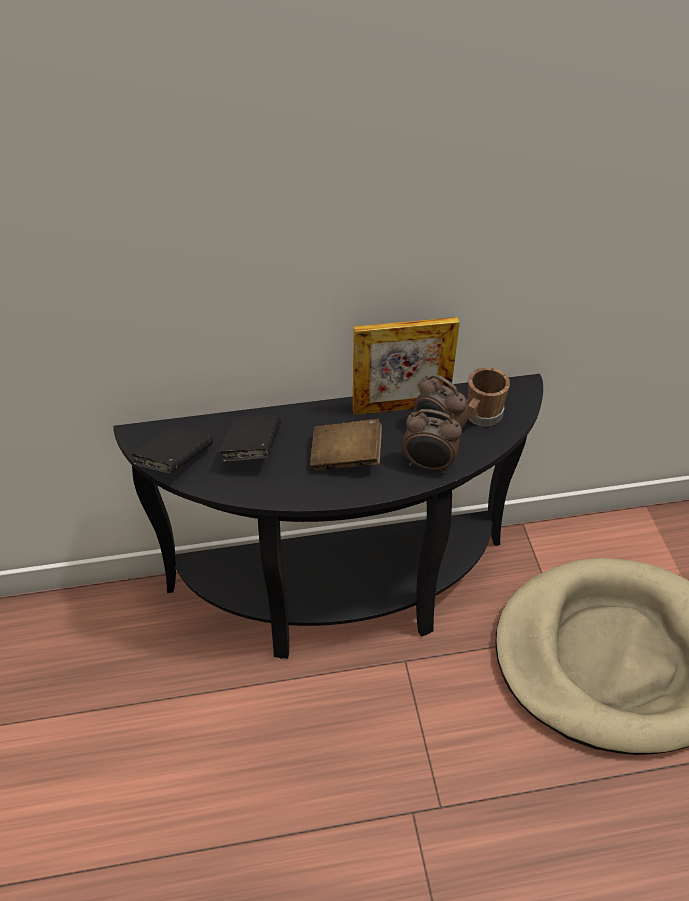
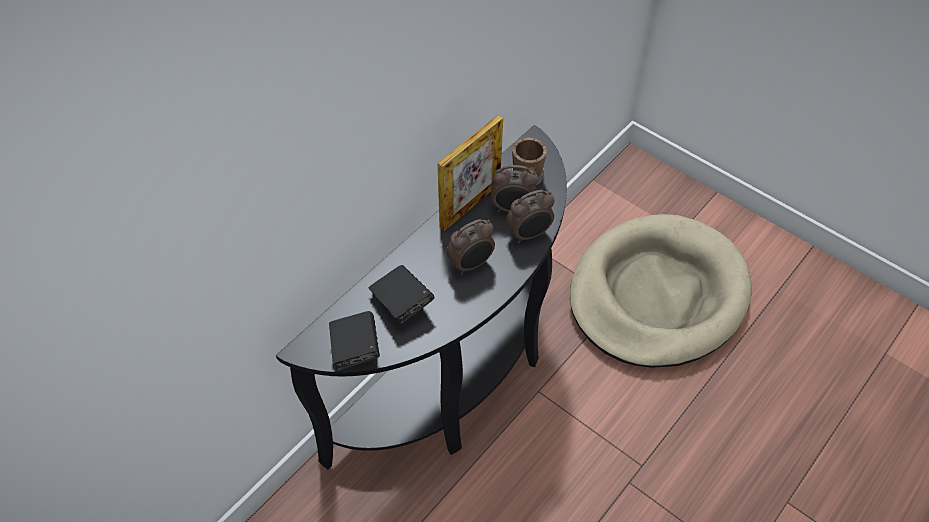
camera: 40 degrees left, 5 degrees up
brown book [310,419,382,471] -> alarm clock [446,219,495,275]

